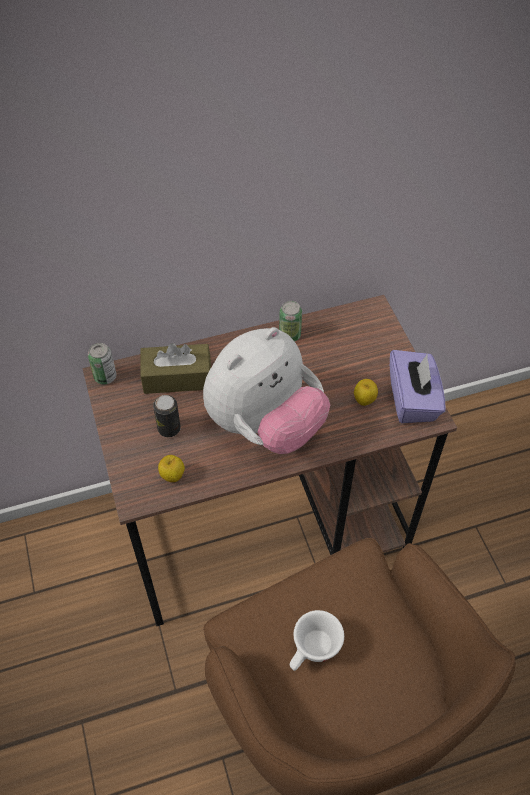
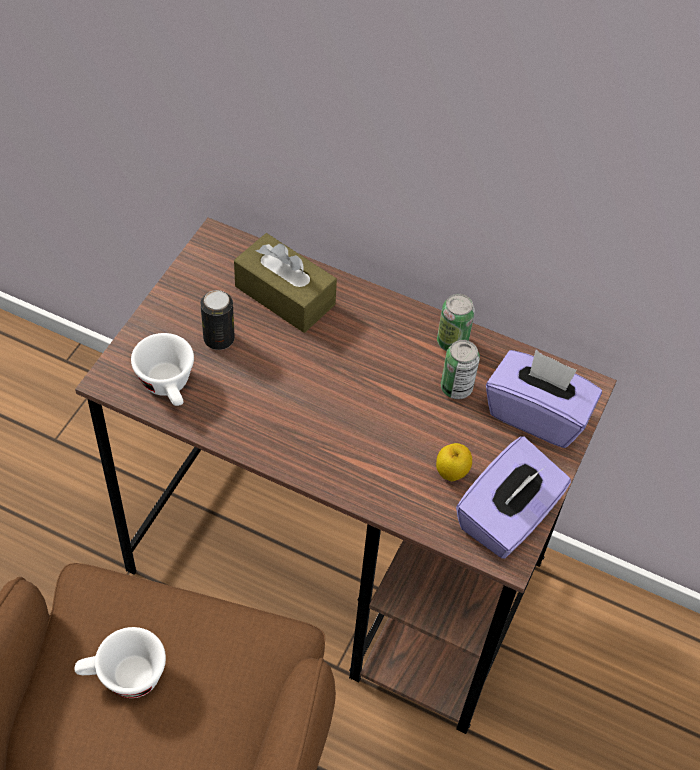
camera: 40 degrees right, 0 degrees up
can [88,343,116,385] -> can moved to [441,340,480,399]
apple [158,455,185,482] -> white cup [131,333,194,406]
plush toy [203,327,330,454] -> none
none -> purple tissue box [486,350,602,448]

